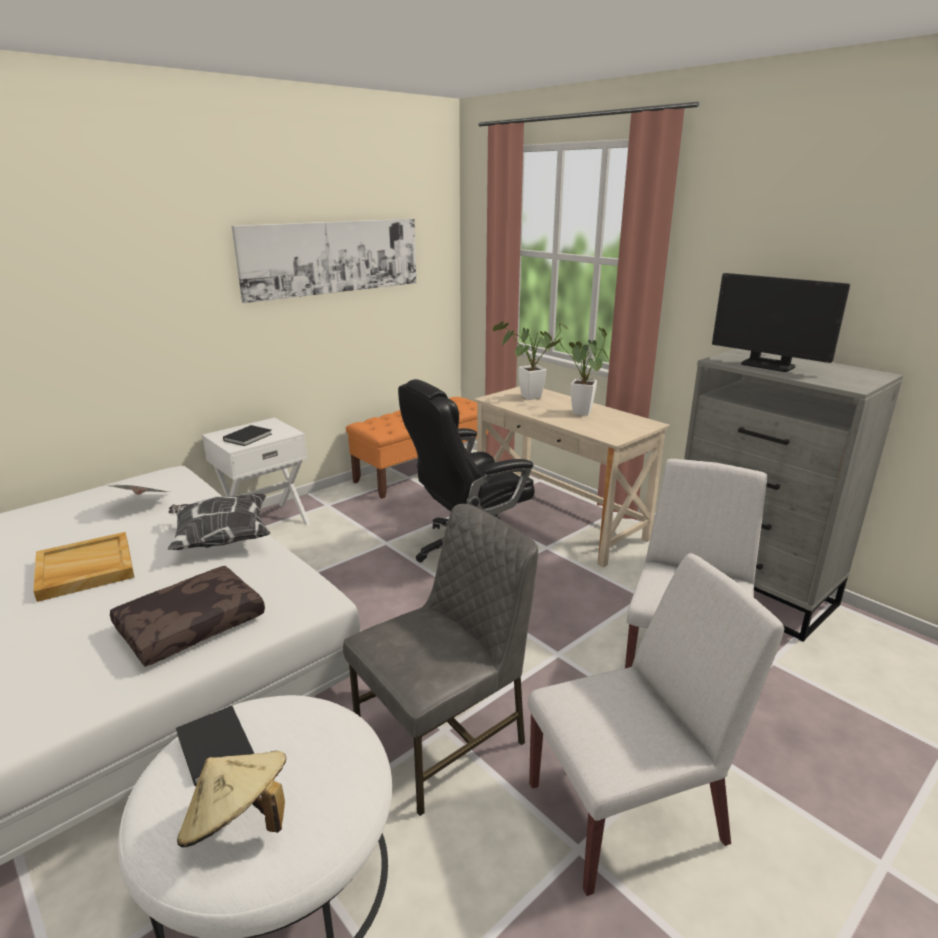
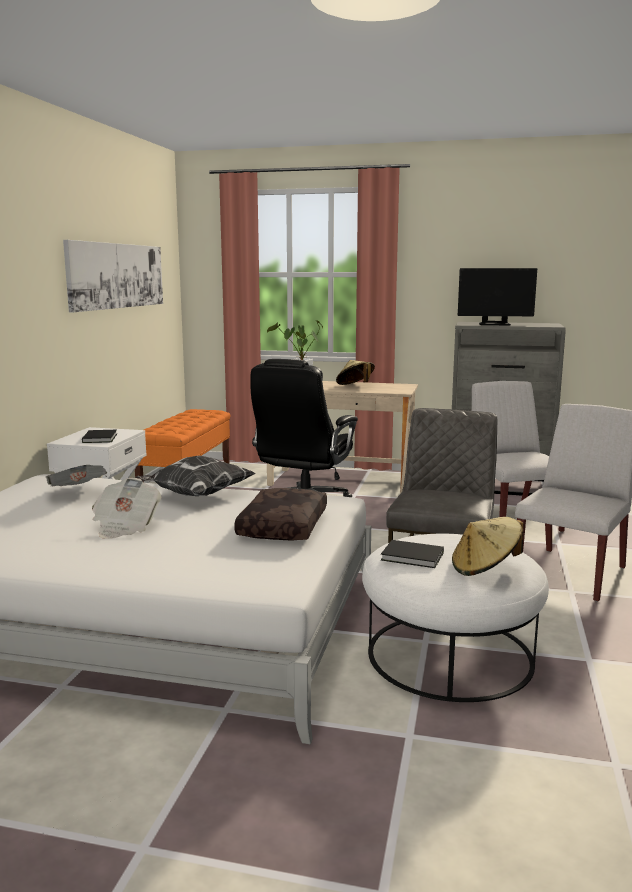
camera: 35 degrees left, 10 degrees down
beige tray [33,532,134,602] -> newspaper [92,478,161,539]
potted plant [545,327,608,416] -> beige hat [336,360,375,385]

